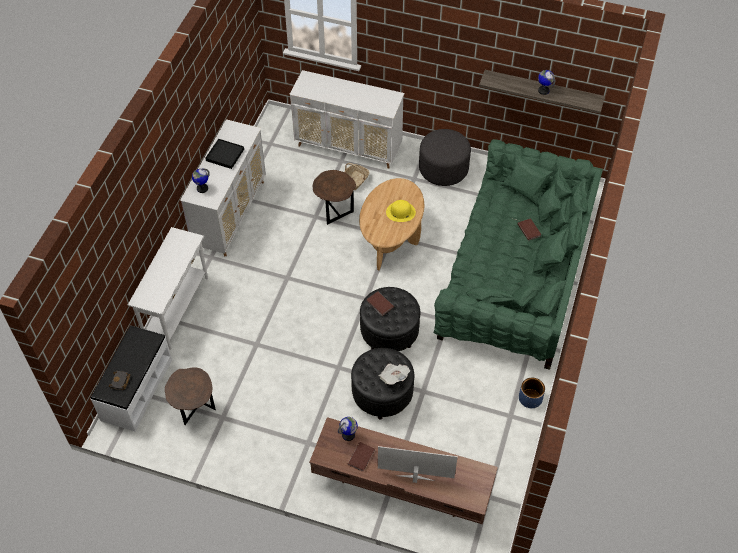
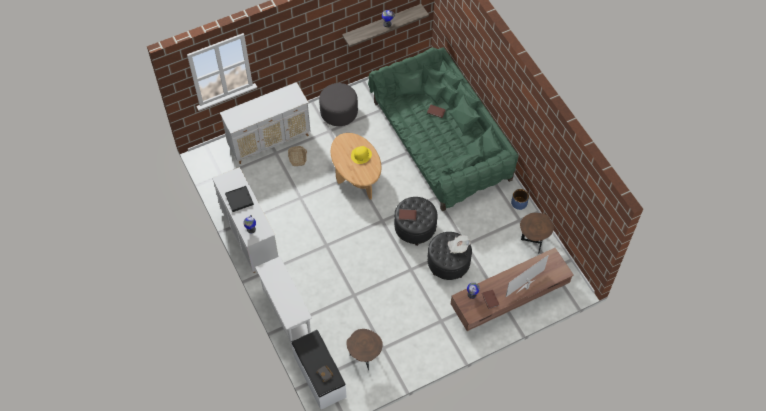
camera: 45 degrees left, 5 degrees up
brown side table [313,170,356,225] -> brown side table moved to [520,213,554,254]

